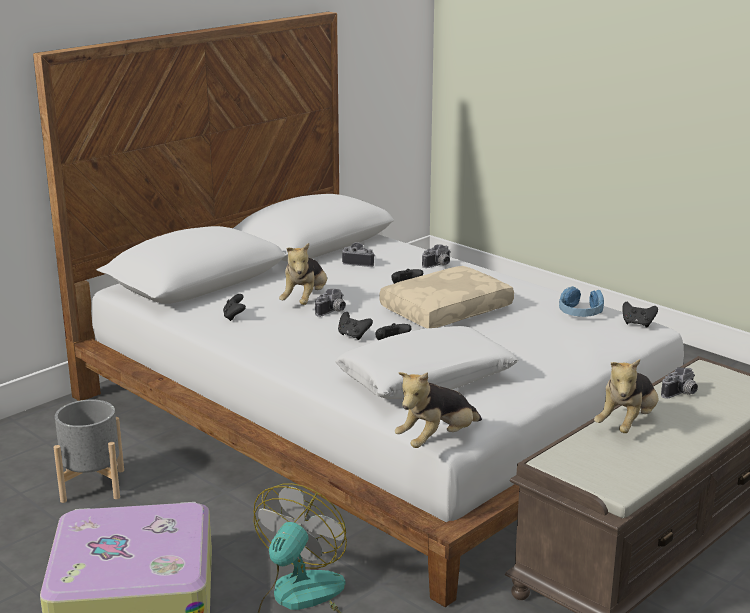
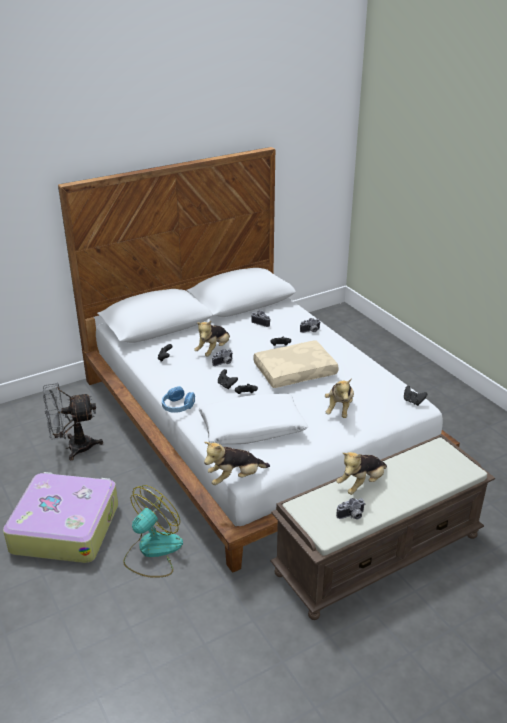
camera: 15 degrees right, 10 degrees up
grey planter [54,399,124,503] -> grey fan [43,382,103,460]
blue headphones [559,286,604,317] -> blue headphones moved to [162,386,195,413]
camera [661,367,698,399] -> camera moved to [336,498,365,520]
none -> plush toy [325,378,354,418]

